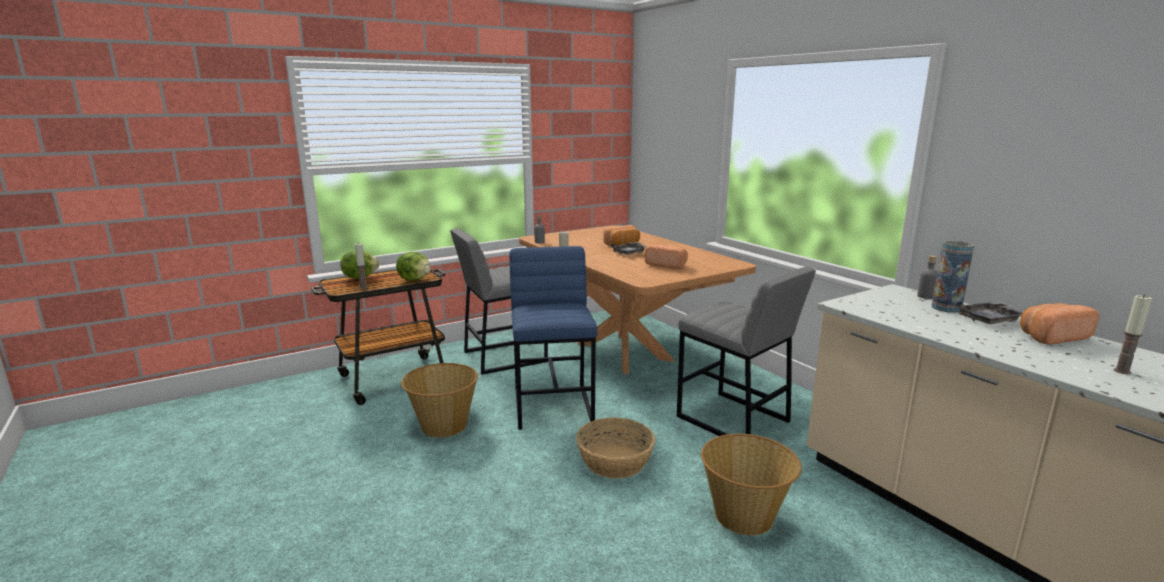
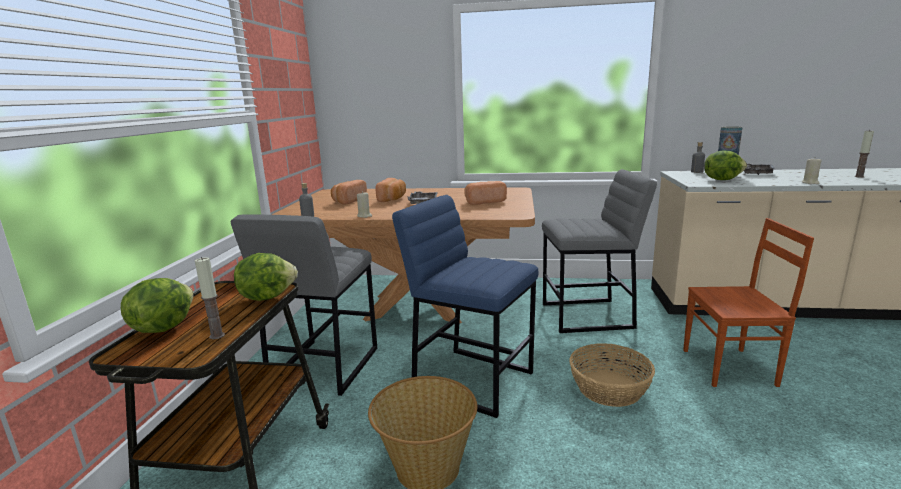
camera: 50 degrees left, 0 degrees up
basket [701,434,802,535] -> brown chair [683,218,814,387]
bread [1020,303,1099,344] -> bread moved to [331,180,367,204]
none -> lettuce [704,150,747,180]
none -> beige candle [802,158,821,184]

